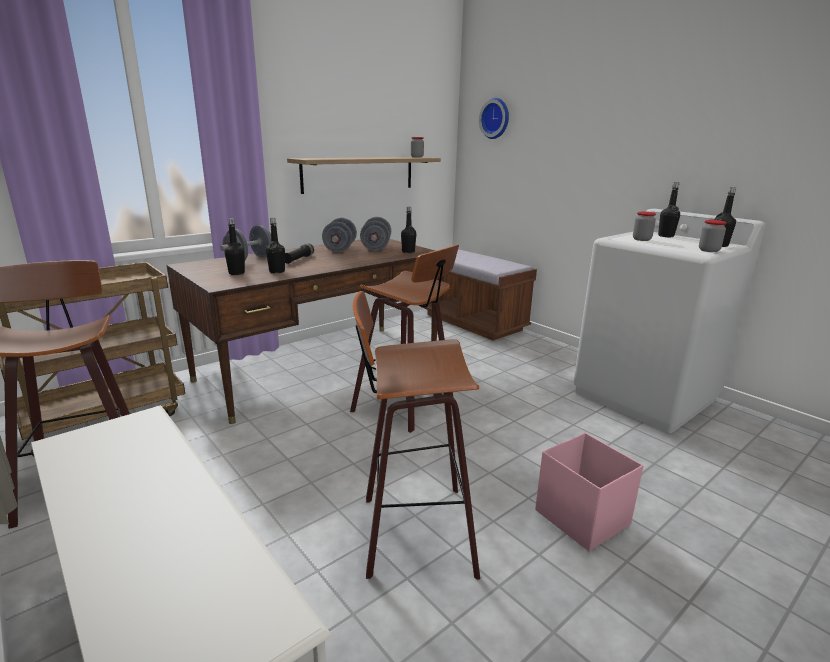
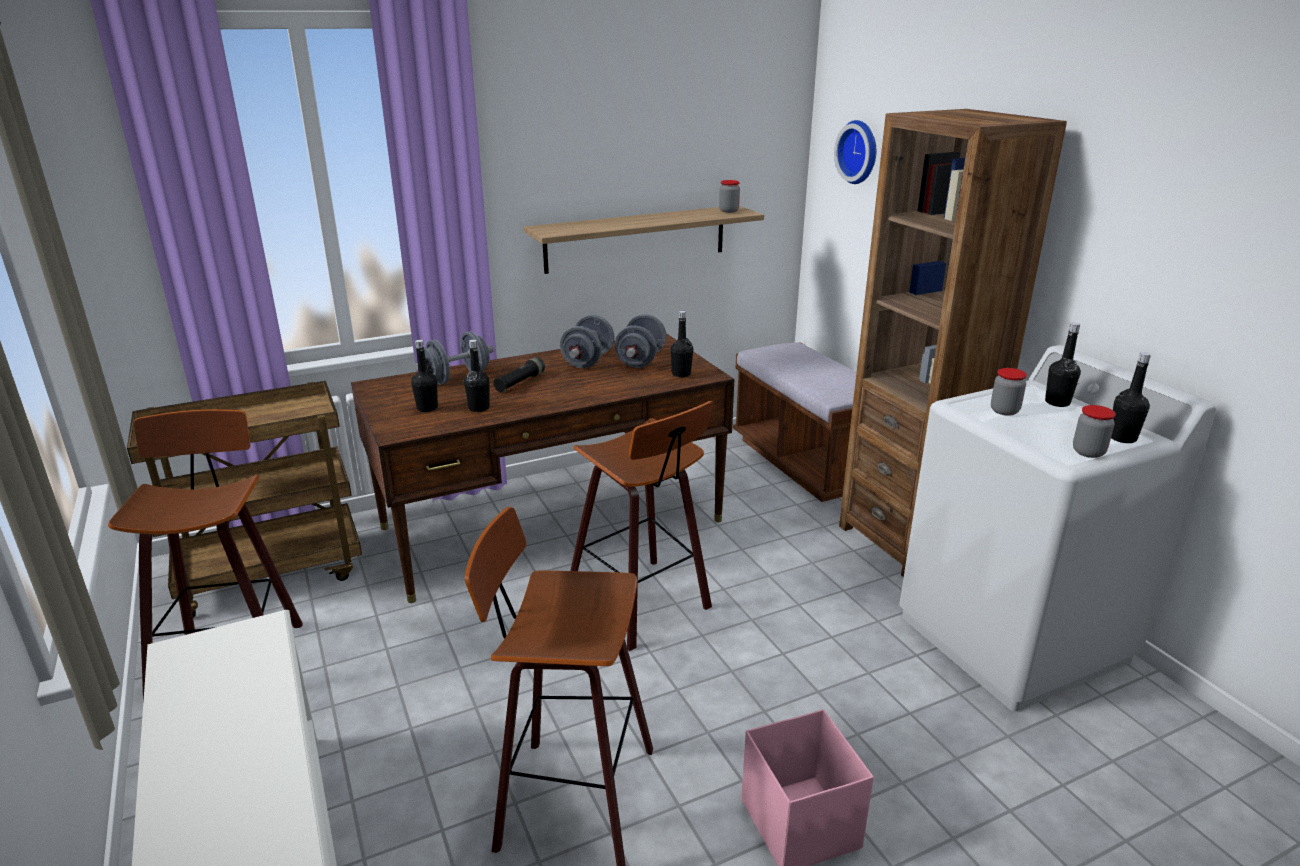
camera: 15 degrees right, 5 degrees up
none -> brown bookcase [839,109,1067,578]

